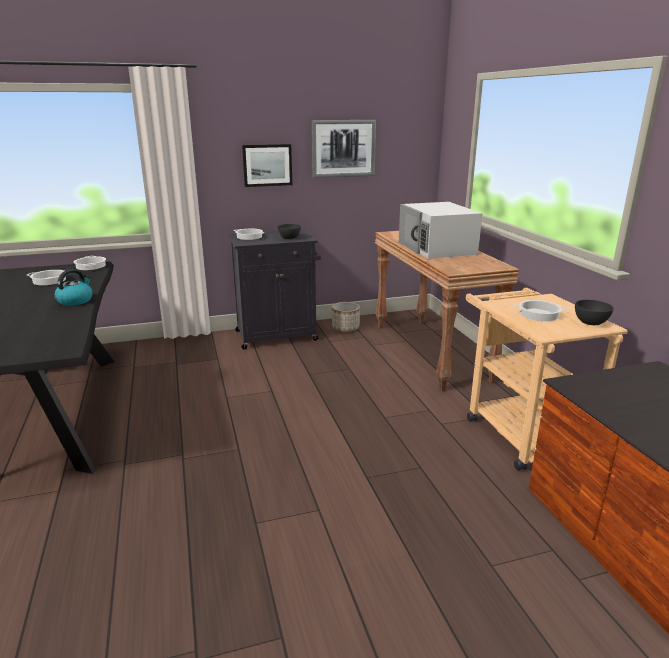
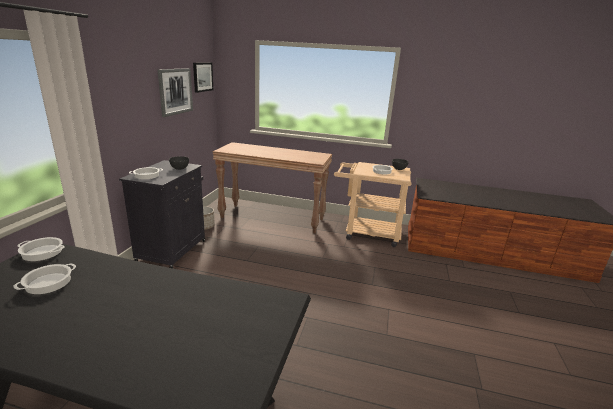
camera: 60 degrees left, 0 degrees up
kettle [55,269,92,306] -> none
picture [242,144,292,187] -> picture moved to [193,62,213,93]
white microwave [399,202,482,259] -> none

